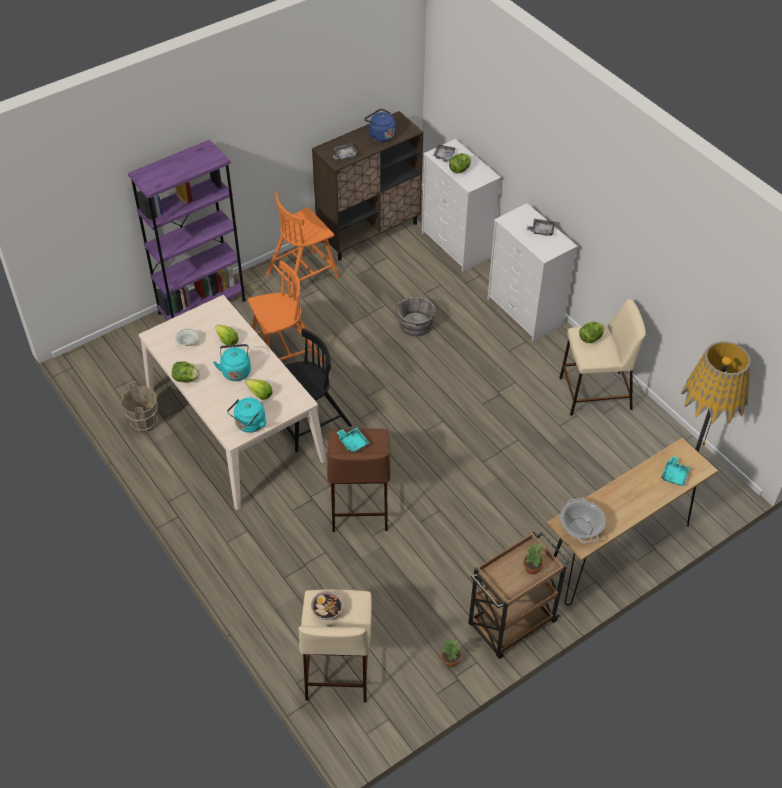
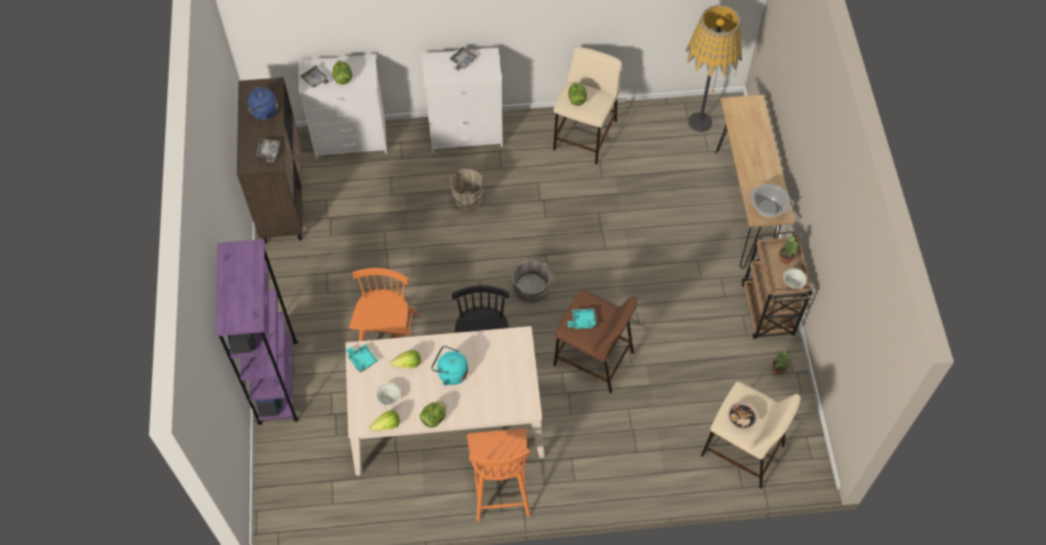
camera: 60 degrees left, 10 degrees up
brown bucket [121,382,158,433] -> brown bucket moved to [450,169,484,211]
turquoise kettle [227,397,266,433] -> none
lettuce [245,379,273,400] -> lettuce moved to [370,410,400,431]
orange chair [266,192,339,296] -> orange chair moved to [467,428,530,522]
grey bucket [395,296,436,336] -> grey bucket moved to [511,260,556,303]
turquoise tray [662,456,690,486] -> turquoise tray moved to [346,344,378,372]
none -> white bowl [783,268,807,289]

